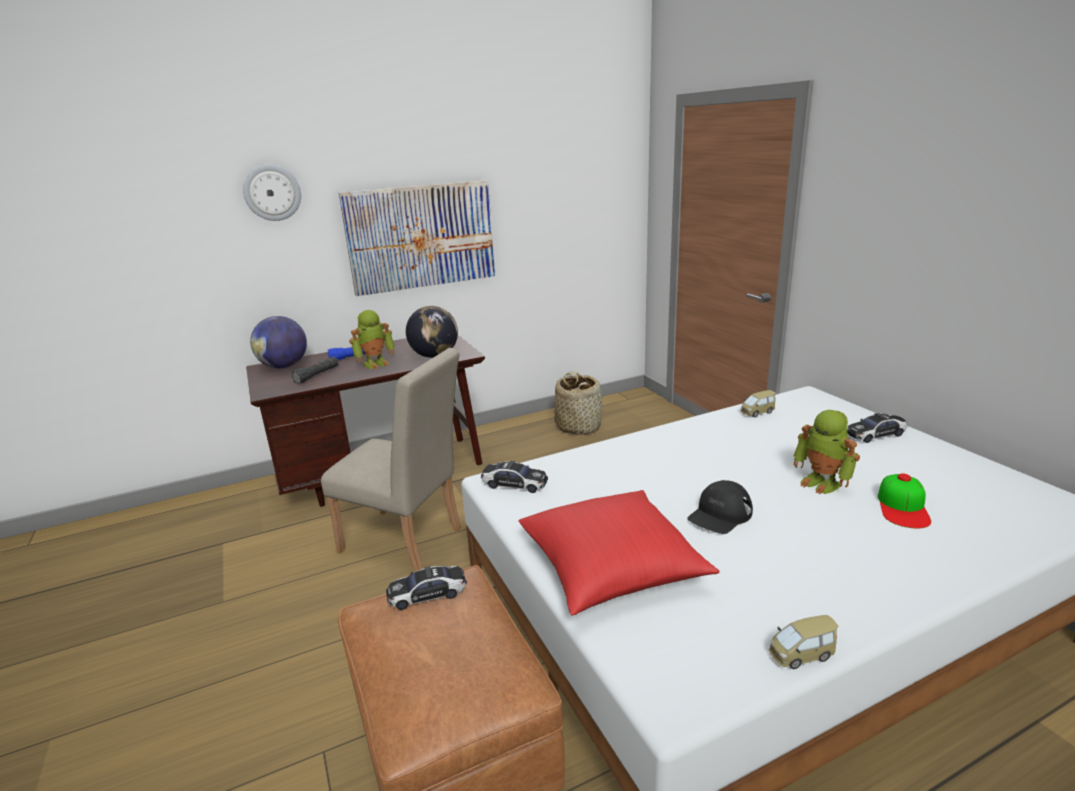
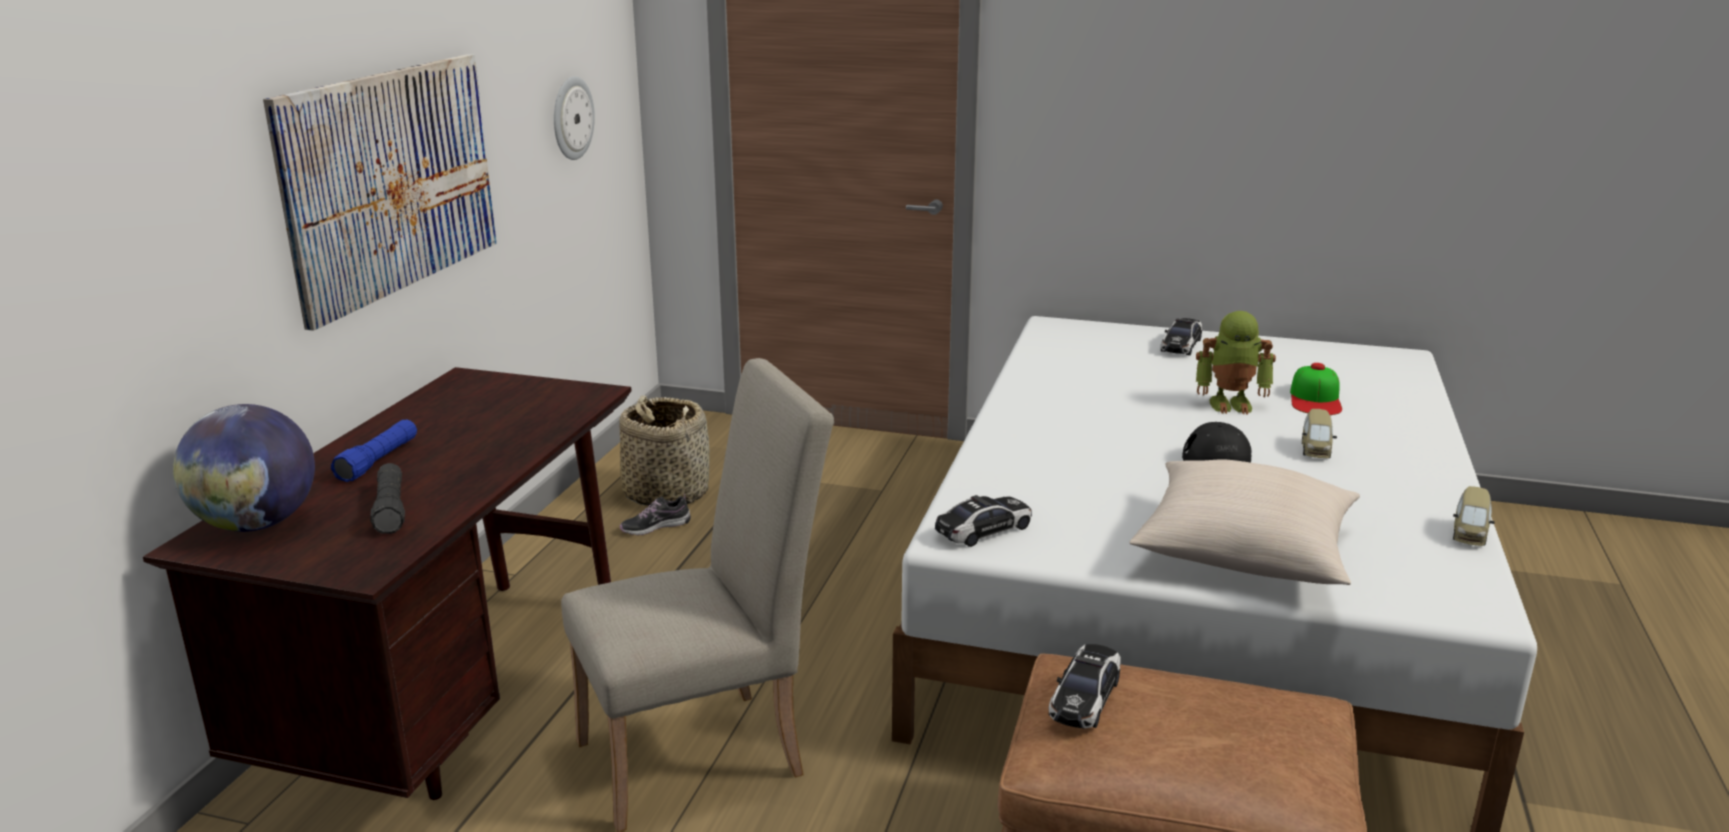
camera: 50 degrees left, 0 degrees up
wall clock [243,164,301,221] -> wall clock moved to [554,76,595,160]
toy robot [349,310,395,369] -> none
globe [406,306,458,358] -> none
red pillow [519,490,720,615] -> beige pillow [1129,459,1360,585]
toy car [741,390,776,417] -> toy car moved to [1302,409,1337,458]
cap [878,474,931,528] -> cap turned 45 degrees clockwise [1290,363,1342,415]
none -> shoe [620,494,691,535]

